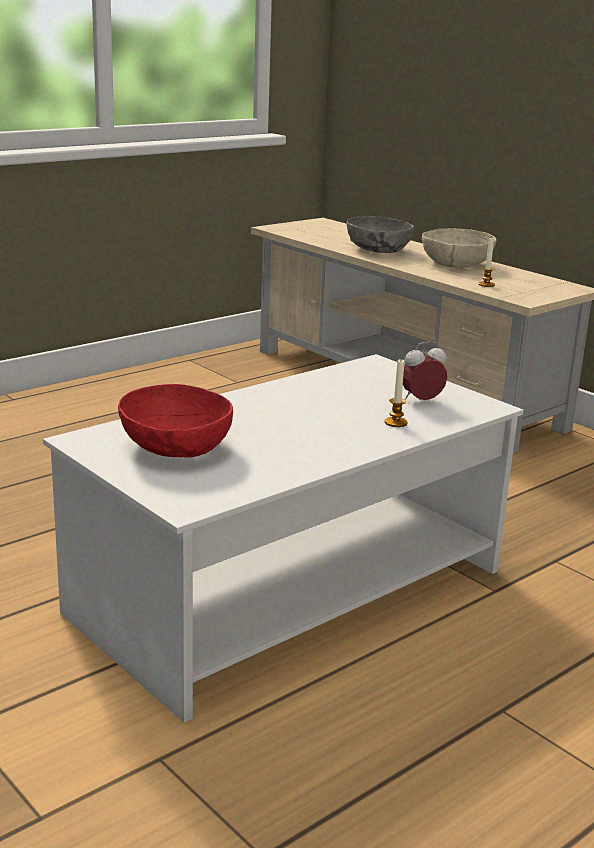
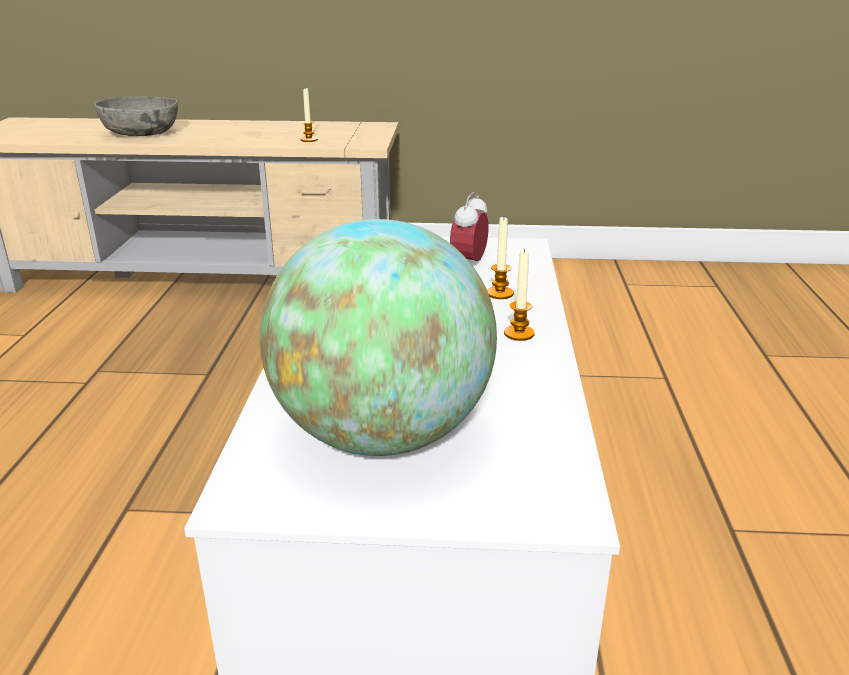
camera: 45 degrees left, 5 degrees up
red bowl [118,384,233,458] -> globe [260,219,497,456]
beige bowl [422,228,496,268] -> none
none -> candle [504,249,535,341]

